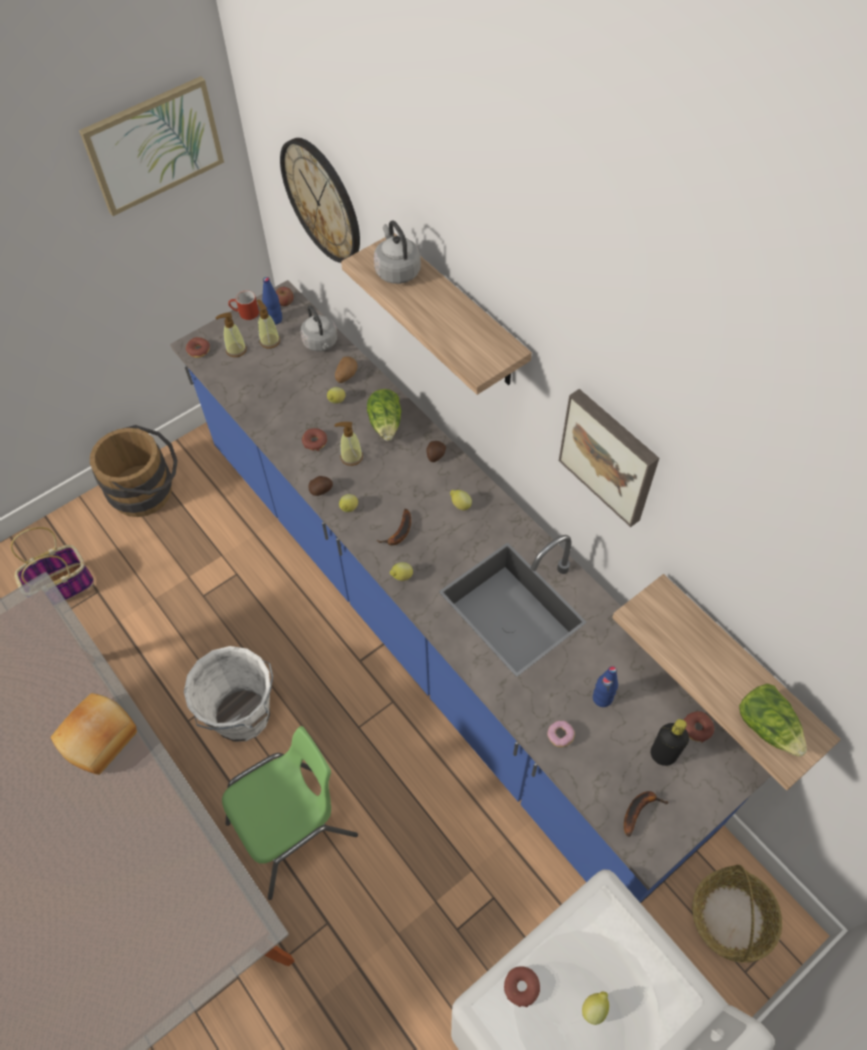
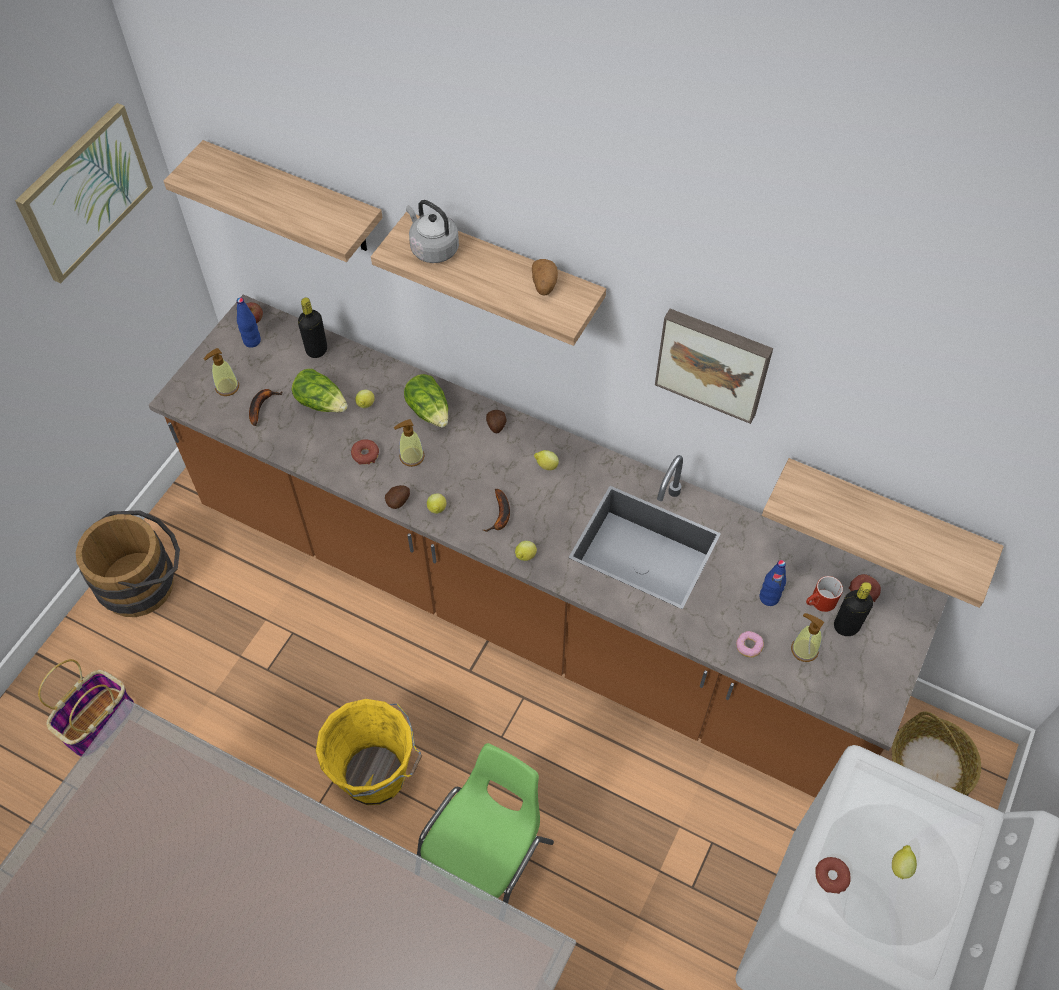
camera: 25 degrees left, 0 degrees up
bread [51,693,137,775] -> none
blue counter [170,280,771,903] -> brown counter [149,294,949,798]
white bucket [184,646,273,742] -> yellow bucket [316,699,422,805]
donut [186,337,210,358] -> none
red mug [228,290,259,320] -> red mug moved to [806,576,843,612]
soap dispenser [257,300,280,349] -> soap dispenser moved to [791,613,824,662]
wall clock [280,138,360,263] -> shelf [164,140,383,262]
grey kettle [300,305,338,352] -> black bottle [298,298,327,358]
potato [335,357,357,383] -> potato moved to [532,259,558,296]
banana [624,791,669,837] -> banana moved to [249,389,282,426]
lettuce [739,684,807,757] -> lettuce moved to [292,369,348,412]

